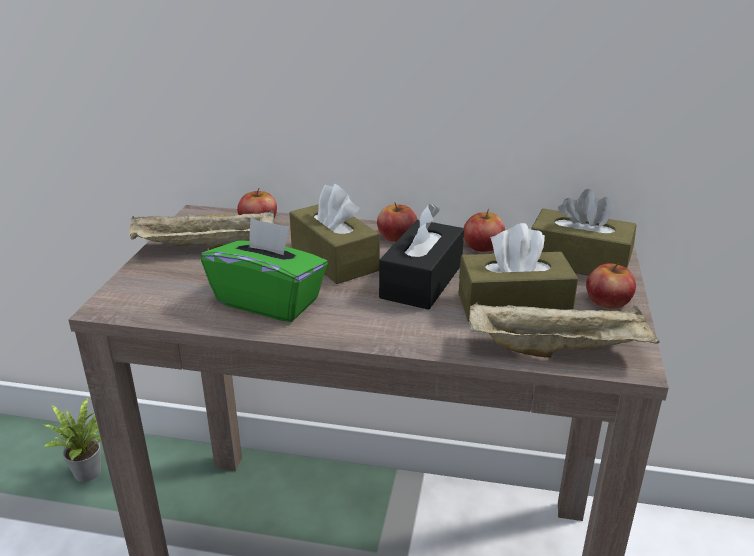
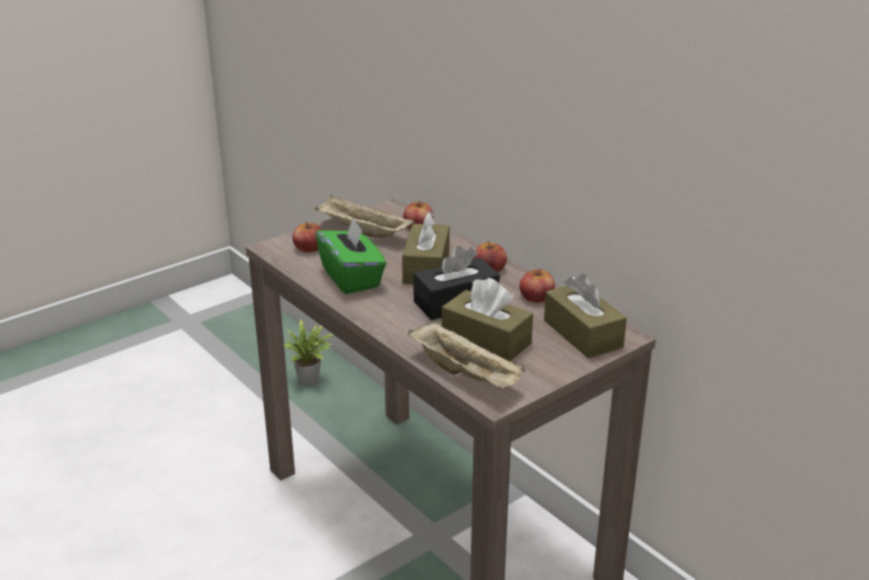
camera: 40 degrees right, 0 degrees up
apple [586,263,636,308] -> apple moved to [292,222,322,253]

